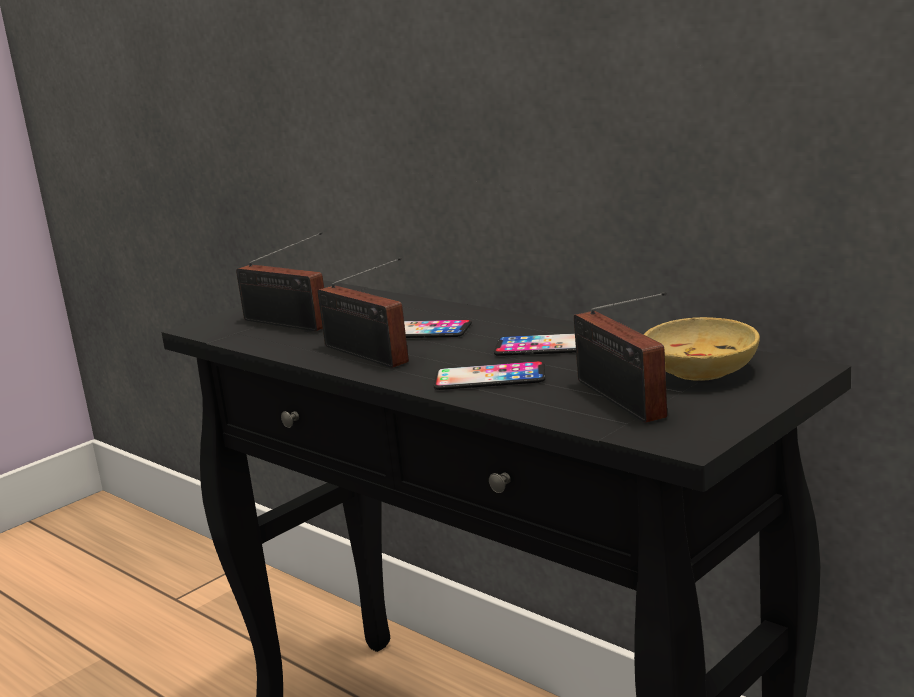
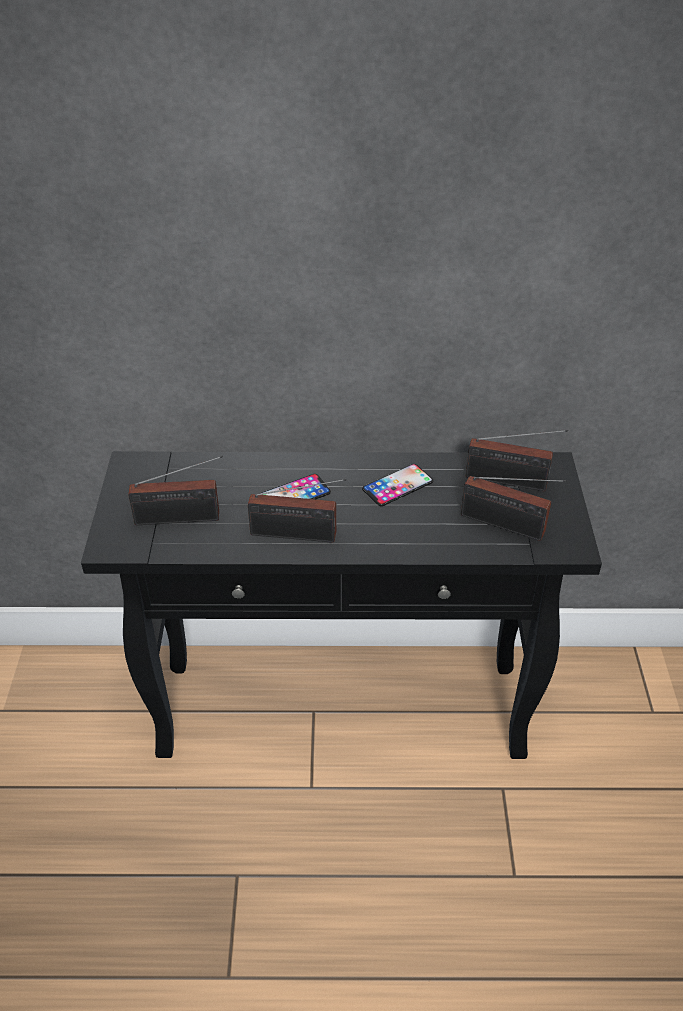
camera: 45 degrees left, 25 degrees up
phone [434,361,545,390] -> none
beige bowl [643,317,760,381] -> radio [466,430,568,491]

